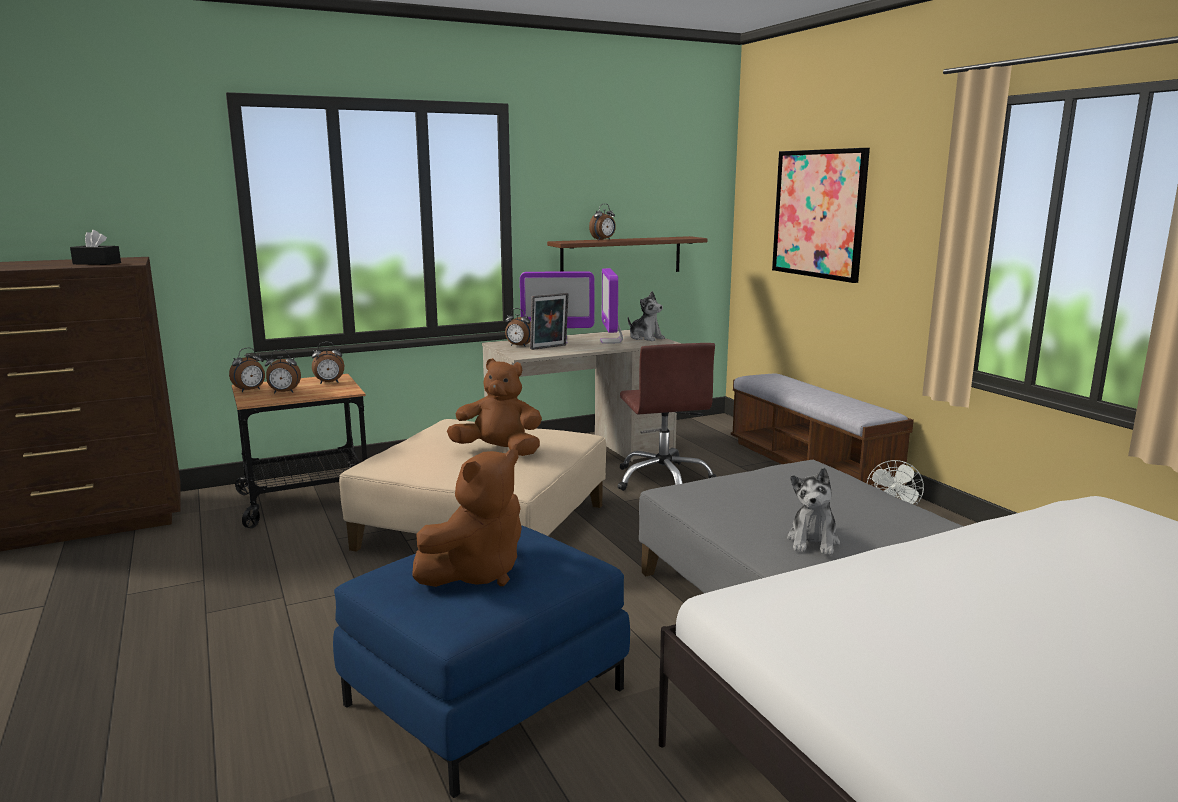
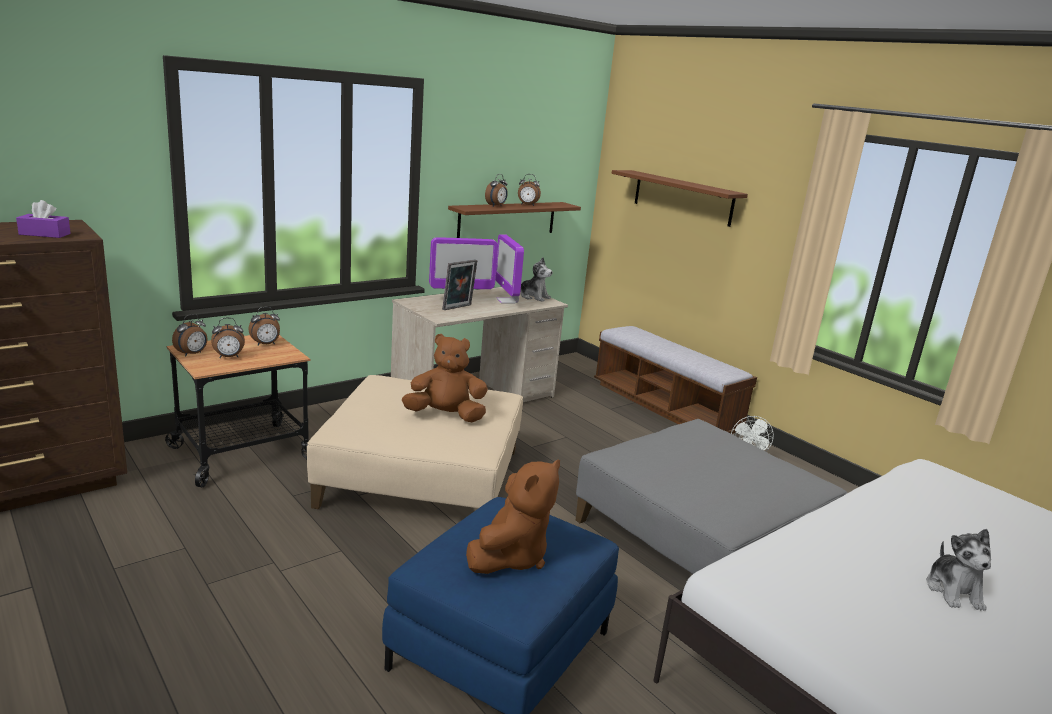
camera: 15 degrees left, 5 degrees up
black tissue box [70,230,121,265] -> purple tissue box [16,200,71,238]
alarm clock [505,308,531,347] -> alarm clock moved to [518,174,541,206]
brown office chair [618,343,717,491] -> none
picture [772,148,870,283] -> brown shelf [611,170,748,227]
plush toy [787,468,840,555] -> plush toy moved to [927,529,991,611]

